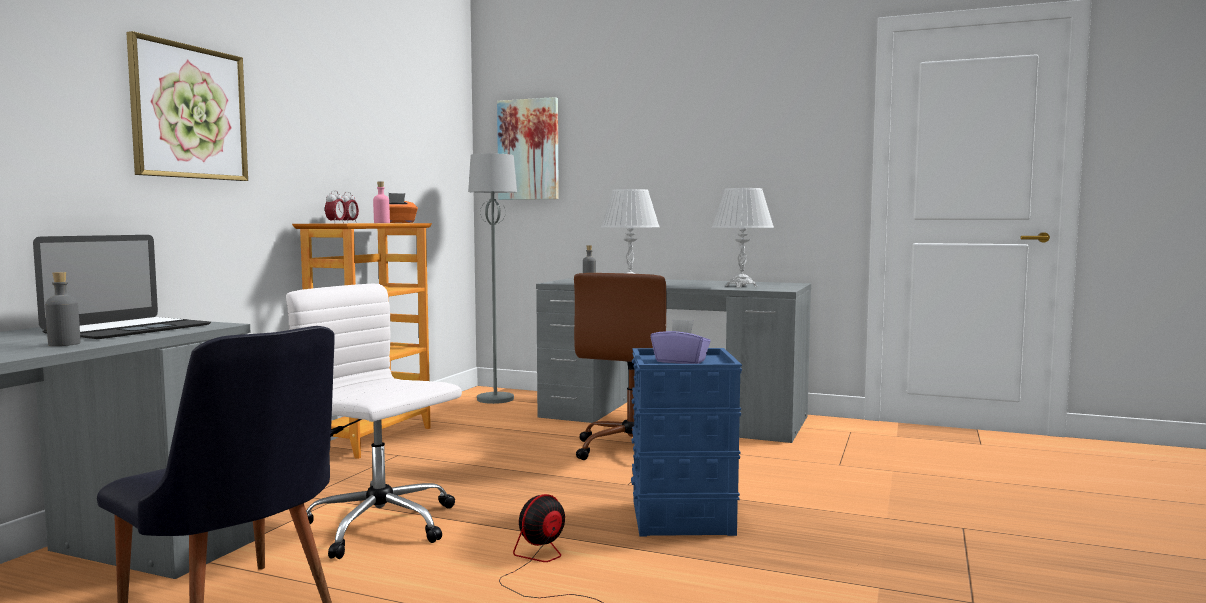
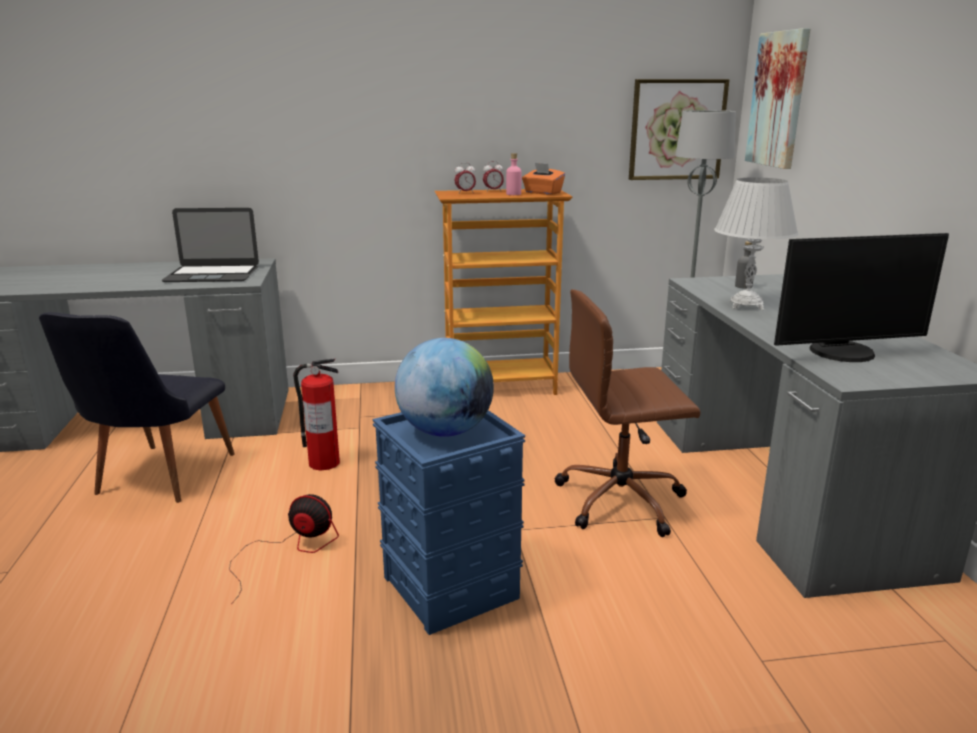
camera: 60 degrees right, 15 degrees up
grey bottle [45,272,81,346] -> none
picture [126,31,248,181] -> picture moved to [629,79,729,180]
white office chair [286,284,462,559] -> fire extinguisher [293,358,340,470]
purple tissue box [651,319,711,364] -> globe [395,338,494,437]
white table lamp [712,188,774,288] -> monitor [774,233,949,362]

